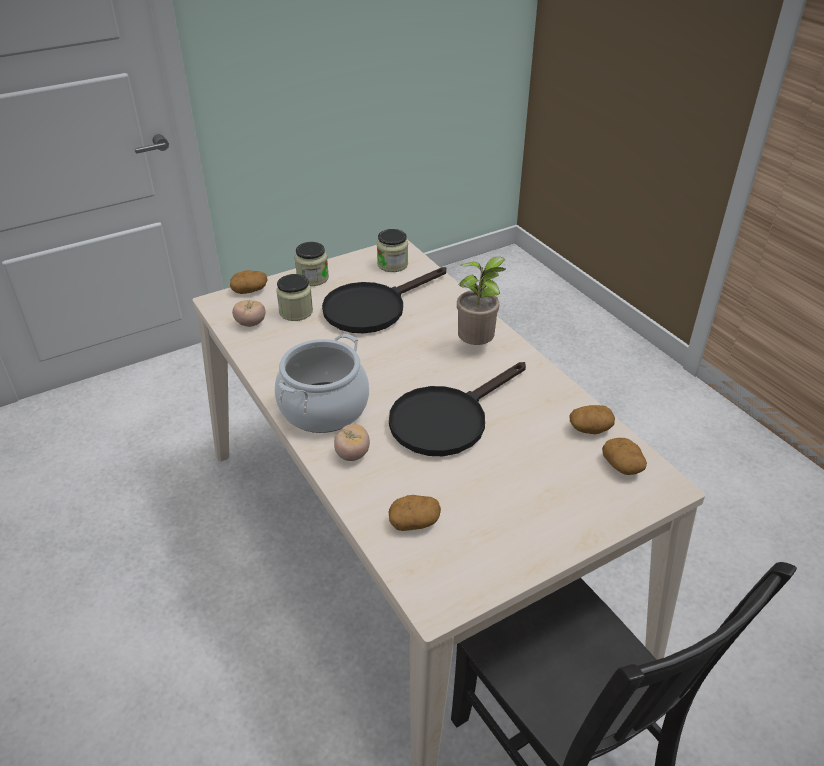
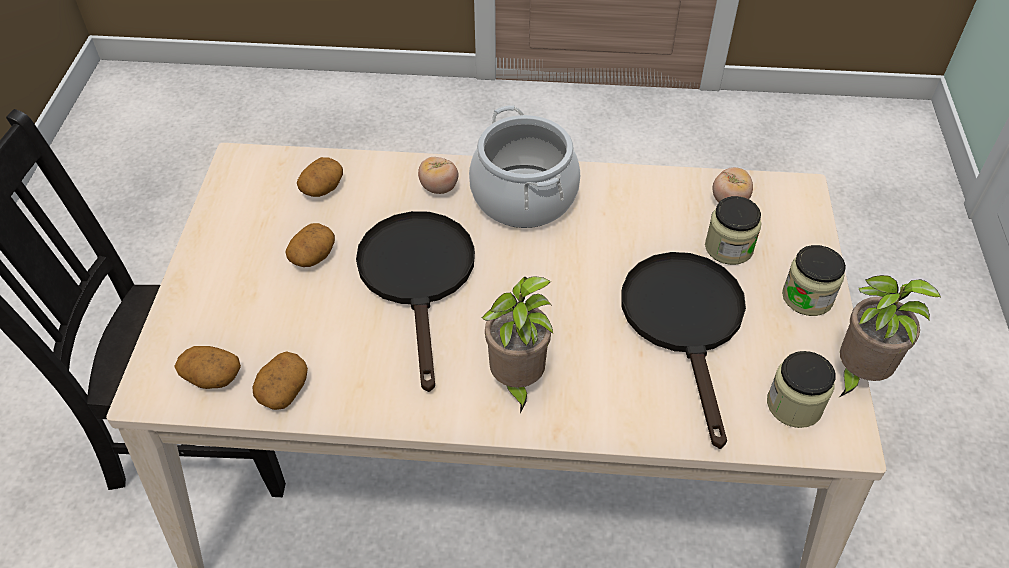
camera: 125 degrees right, 10 degrees up
potato [230,270,267,294] -> potato moved to [285,223,335,267]
none -> potted plant [839,275,941,397]

